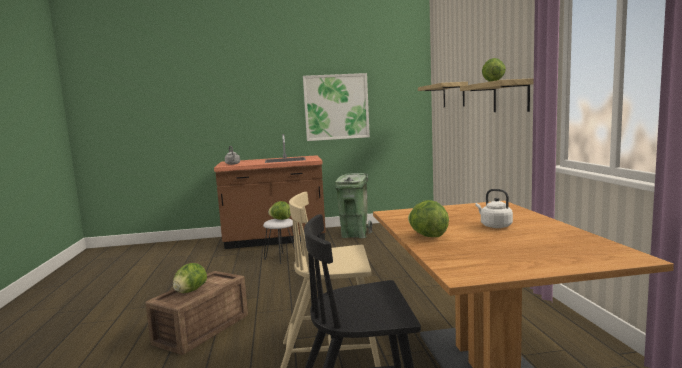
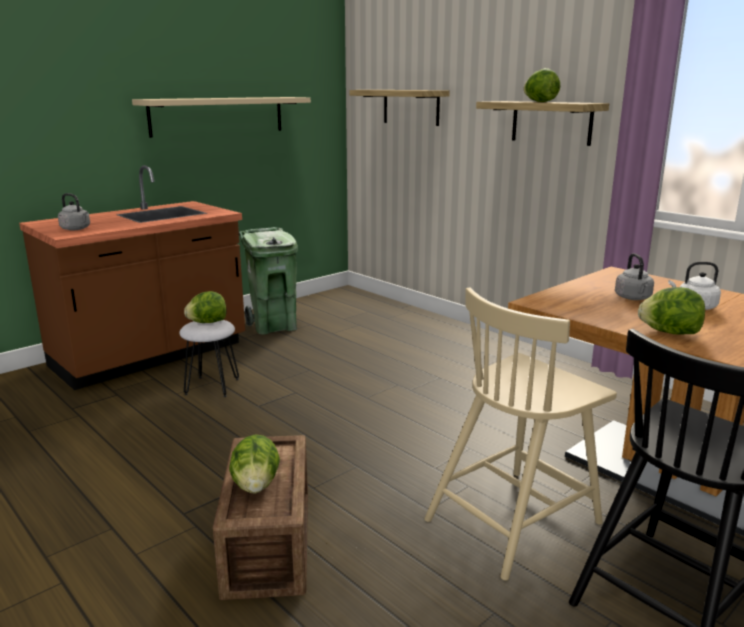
camera: 35 degrees left, 10 degrees up
picture [303,73,370,141] -> beige shelf [132,97,311,138]
none -> grey kettle [615,253,654,300]

